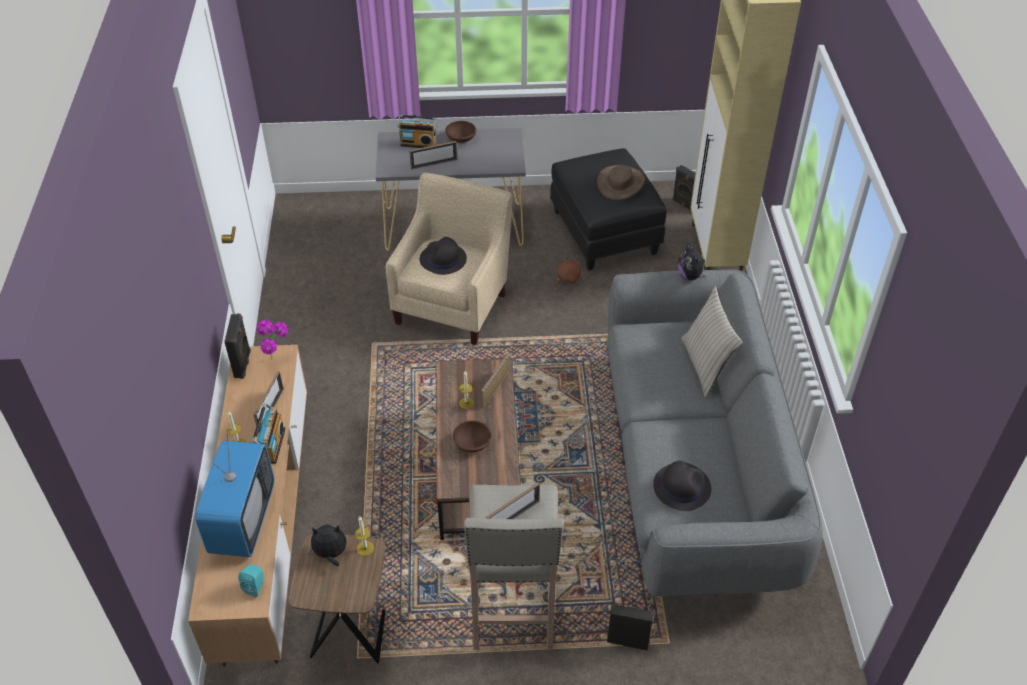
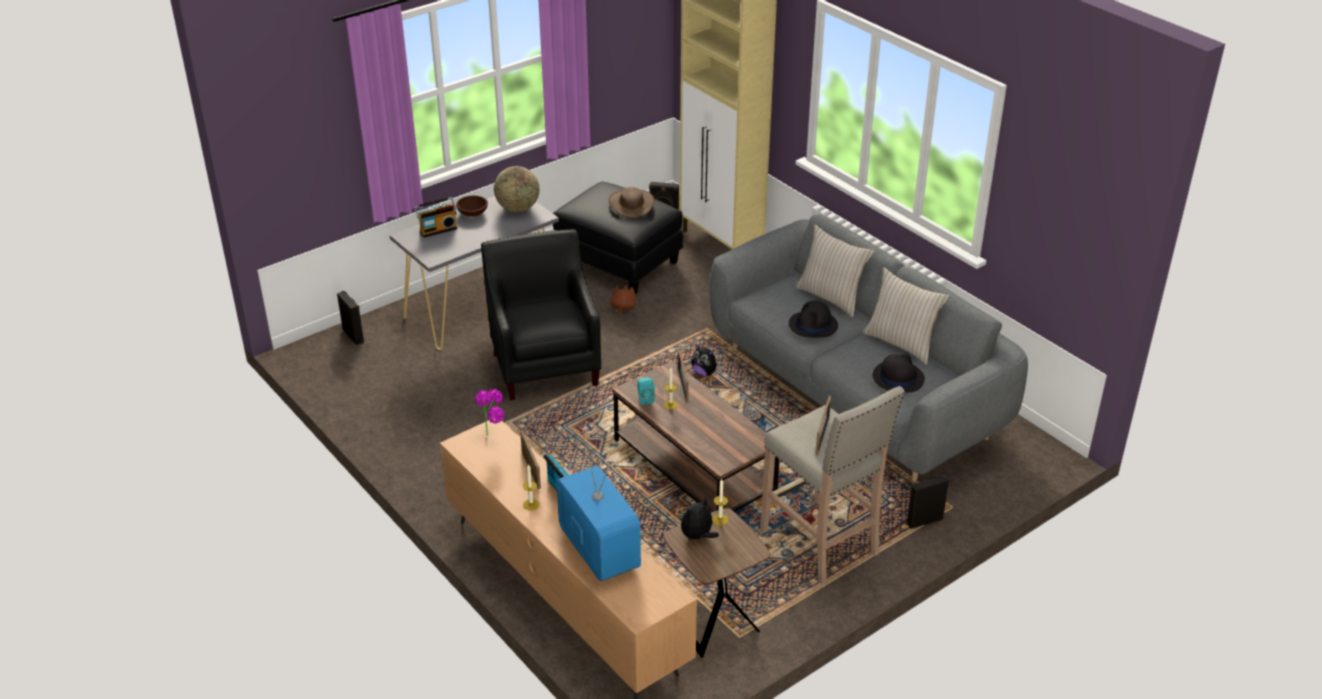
camera: 35 degrees left, 10 degrees down
black speaker [224,314,251,379] -> black speaker moved to [337,291,364,345]
turquoise speaker [238,564,264,597] -> turquoise speaker moved to [638,377,655,405]
beige armchair [386,173,512,345] -> black armchair [481,229,601,400]
picture frame [409,141,457,170] -> none
black hat [420,237,467,275] -> black hat moved to [789,301,838,338]
brown bowl [453,420,491,453] -> none
plush toy [678,243,705,280] -> plush toy moved to [691,344,721,376]
none -> globe [494,166,539,212]
none -> beige pillow [863,267,949,365]

